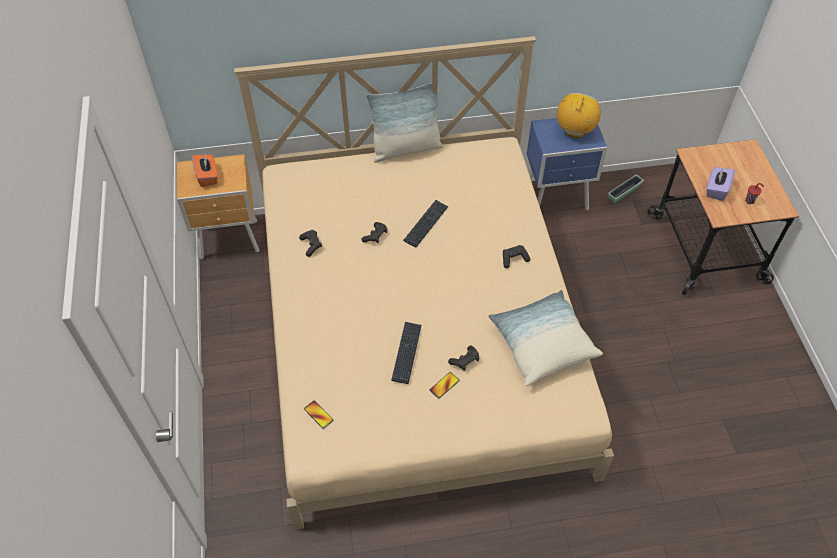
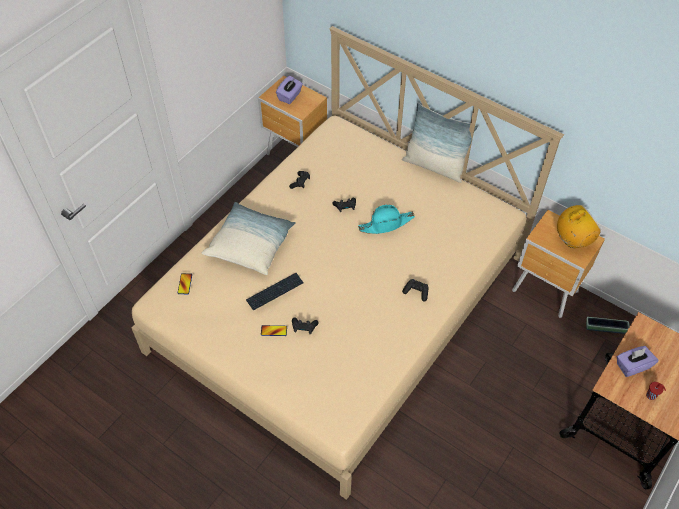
camera: 45 degrees right, 0 degrees up
orange tissue box [192,154,218,187] -> purple tissue box [276,76,303,104]
keyboard [403,200,449,247] -> turquoise hat [358,204,415,234]
pillow [488,290,603,386] -> pillow moved to [202,202,296,275]
blue nightstand [527,118,607,210] -> brown nightstand [512,210,605,318]

